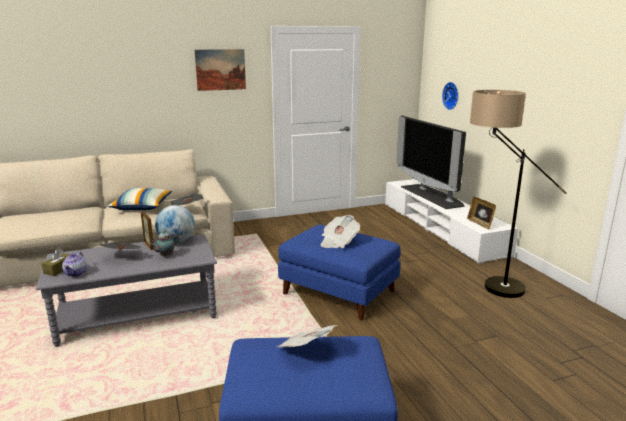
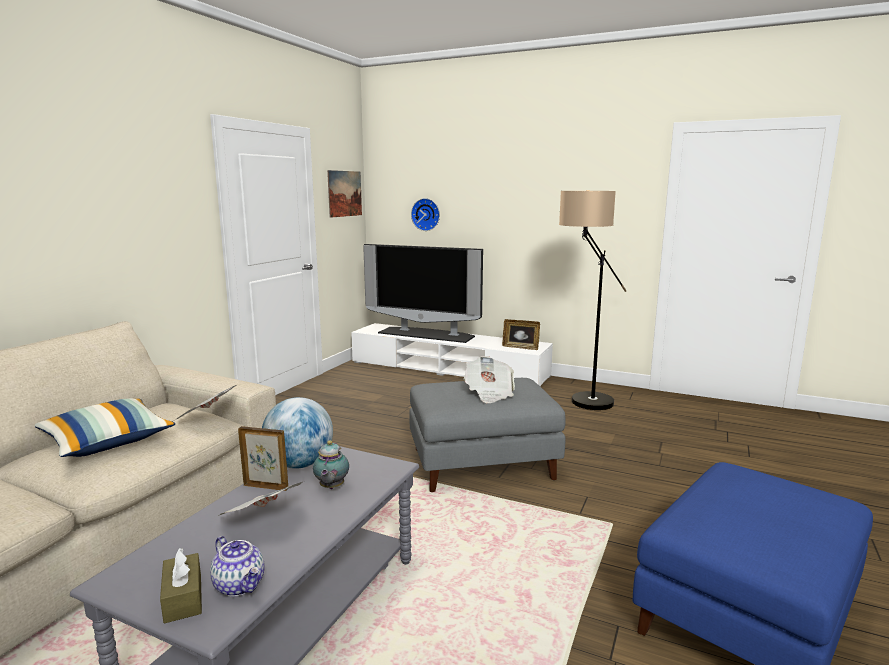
camera: 45 degrees left, 5 degrees down
picture [195,49,246,91] -> picture moved to [327,170,362,218]
newspaper [277,325,338,347] -> none
blue ottoman [278,225,401,321] -> grey ottoman [409,378,565,492]

